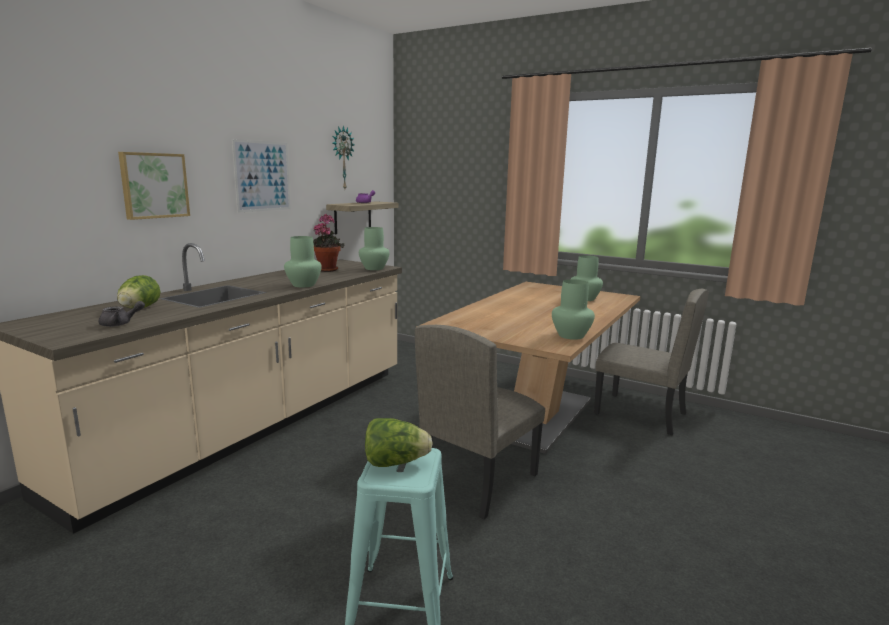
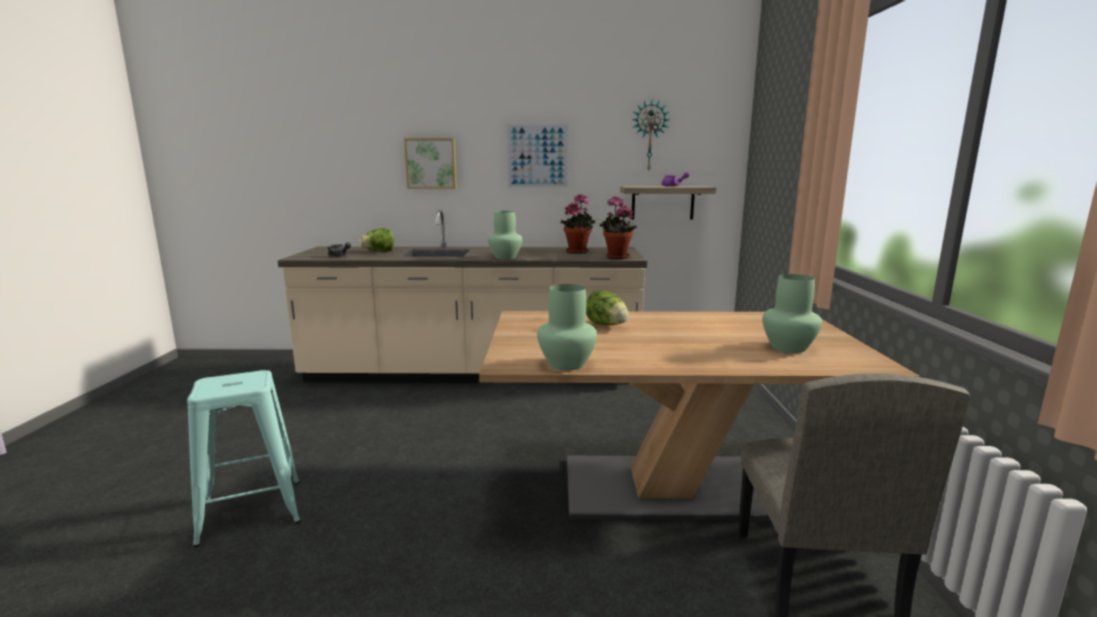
camera: 60 degrees right, 0 degrees up
green vase [359,227,390,270] -> potted plant [600,196,637,259]
lettuce [365,418,433,467] -> lettuce moved to [586,290,629,325]
beige chair [415,325,545,520] -> none

